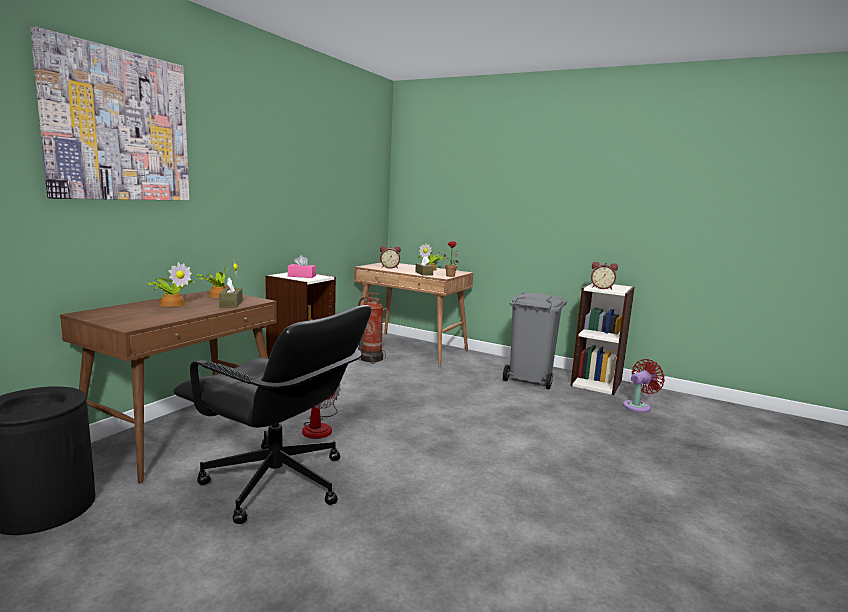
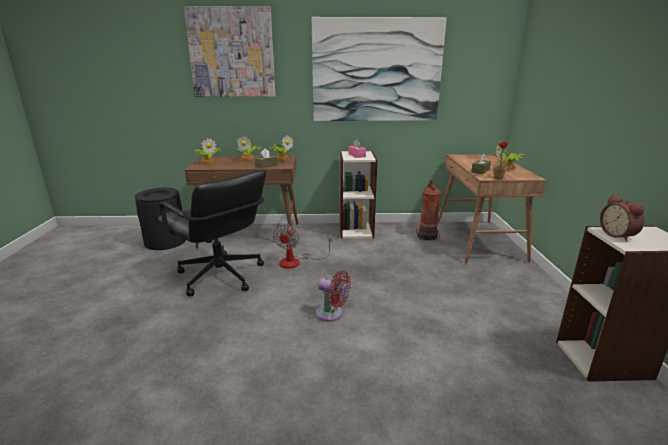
camera: 60 degrees right, 10 degrees up
black office chair [173,305,371,524] -> black office chair turned 45 degrees counterclockwise [158,170,266,297]
alarm clock [380,246,401,269] -> none
grey trash can [503,292,567,390] -> none
red fan [623,359,665,412] -> red fan moved to [316,271,351,322]
none -> potted plant [195,138,222,165]
none -> picture [312,17,446,121]

